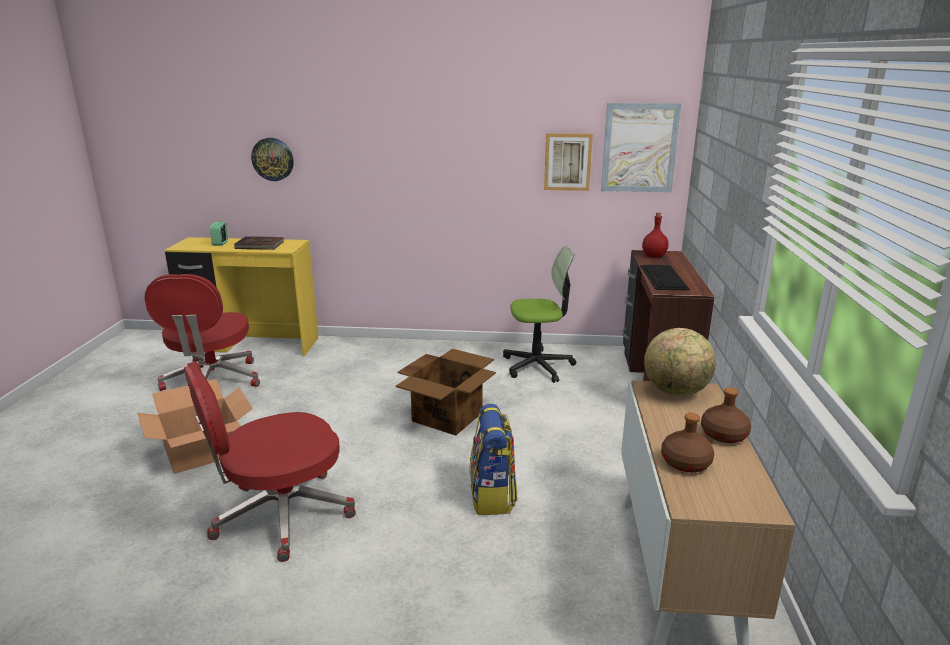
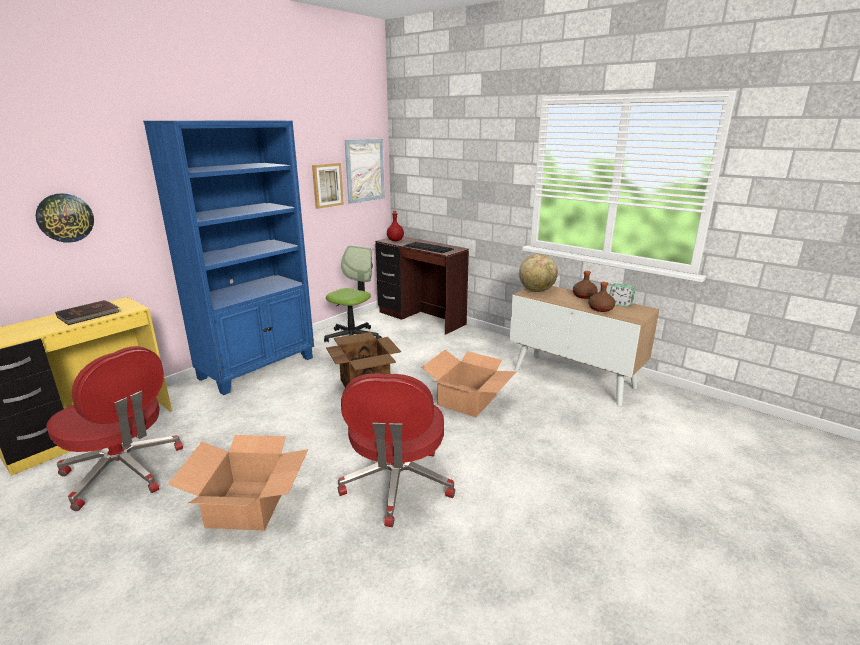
camera: 55 degrees left, 0 degrees up
alarm clock [210,222,228,246] -> alarm clock moved to [610,283,635,307]
backpack [470,404,517,515] -> cardboard box [421,350,517,417]
none -> blue bookcase [143,121,314,395]

